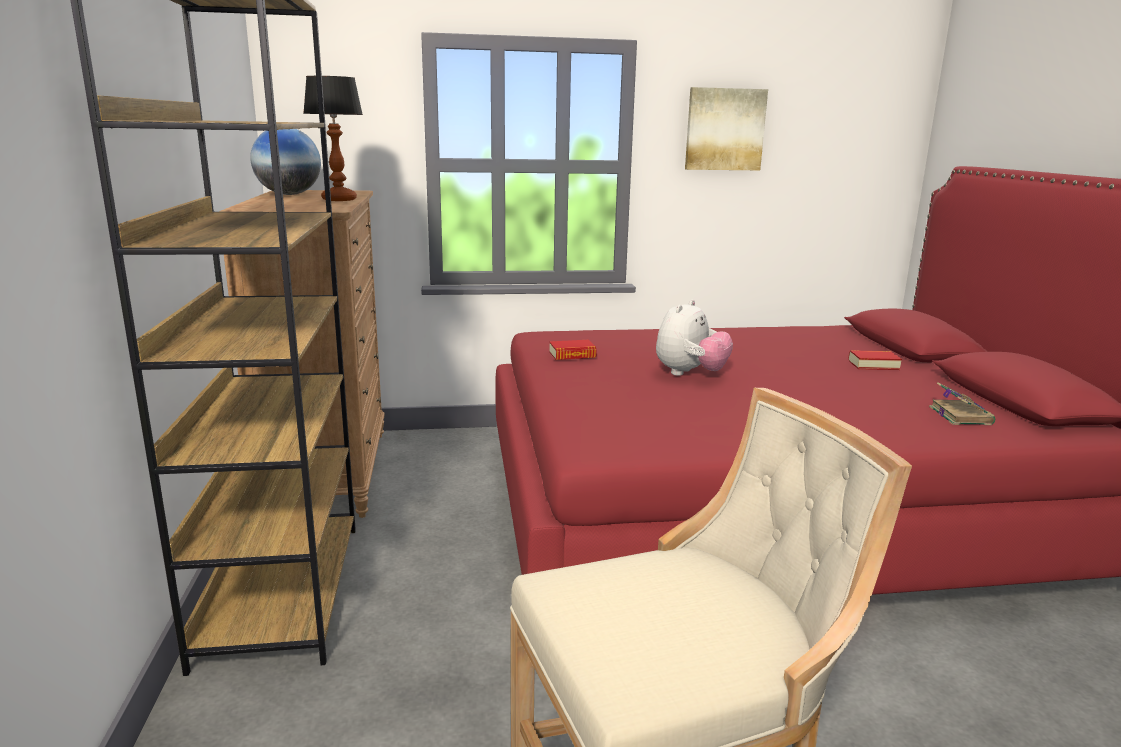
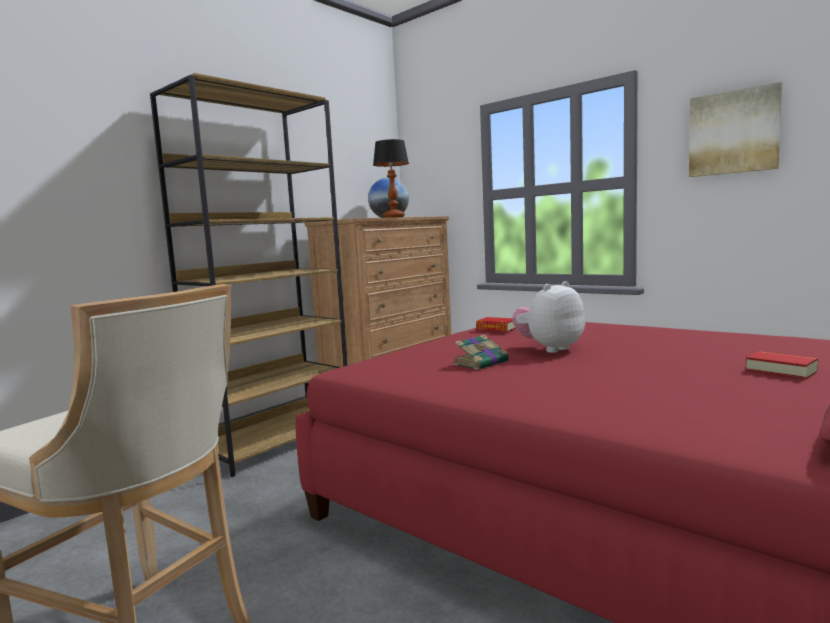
camera: 50 degrees right, 10 degrees down
plush toy [656,300,733,376] -> plush toy turned 150 degrees clockwise [512,281,585,353]
book [929,382,995,425] -> book moved to [453,335,509,370]

